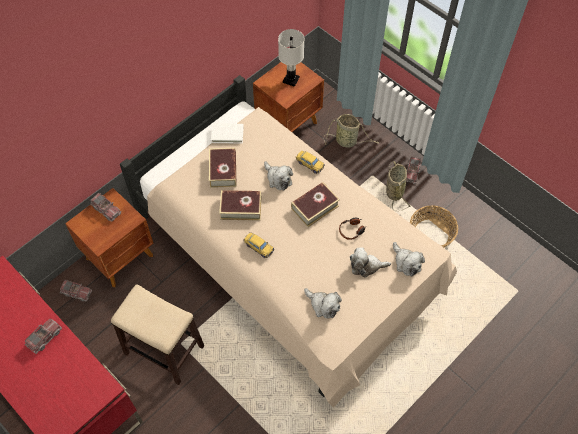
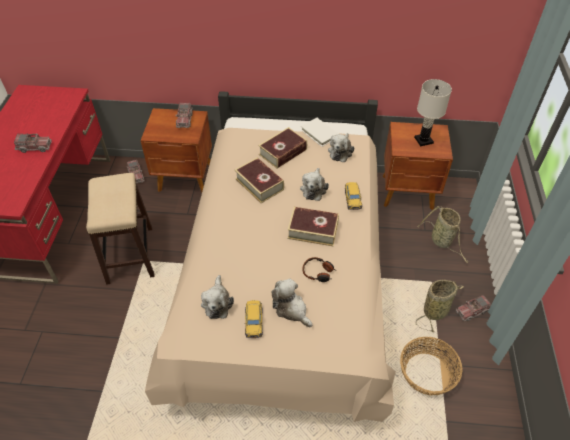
camera: 50 degrees right, 10 degrees down
toy car [243,233,274,258] -> toy car moved to [245,300,263,338]
plush toy [393,242,425,277] -> plush toy moved to [328,133,354,162]

